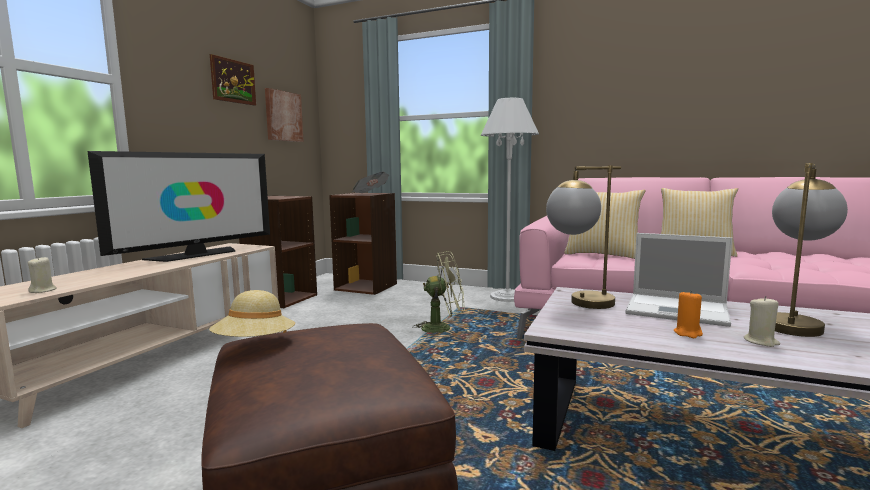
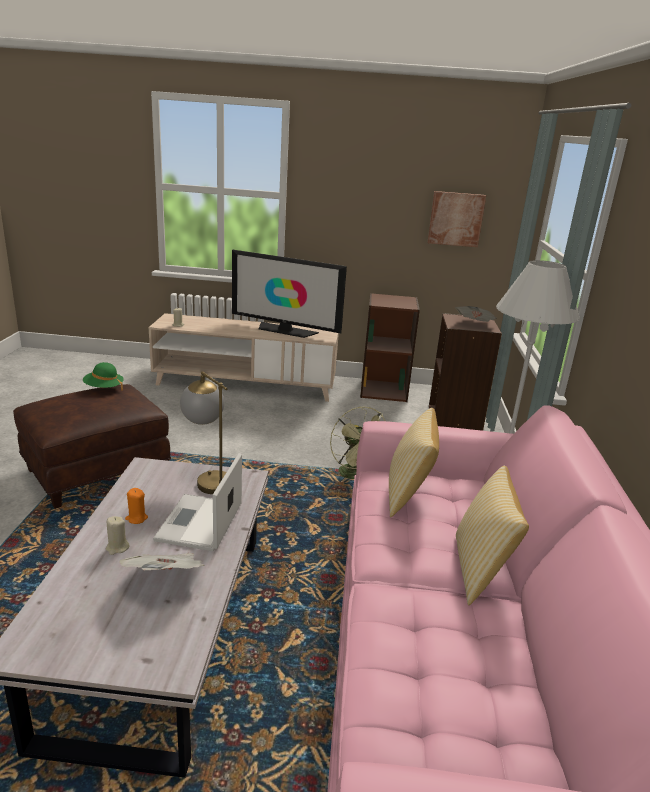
camera: 70 degrees right, 15 degrees up
beige hat [209,290,295,337] -> green hat [83,362,124,391]
picture [210,54,256,106] -> none
table lamp [772,163,848,337] -> newspaper [120,553,205,570]

